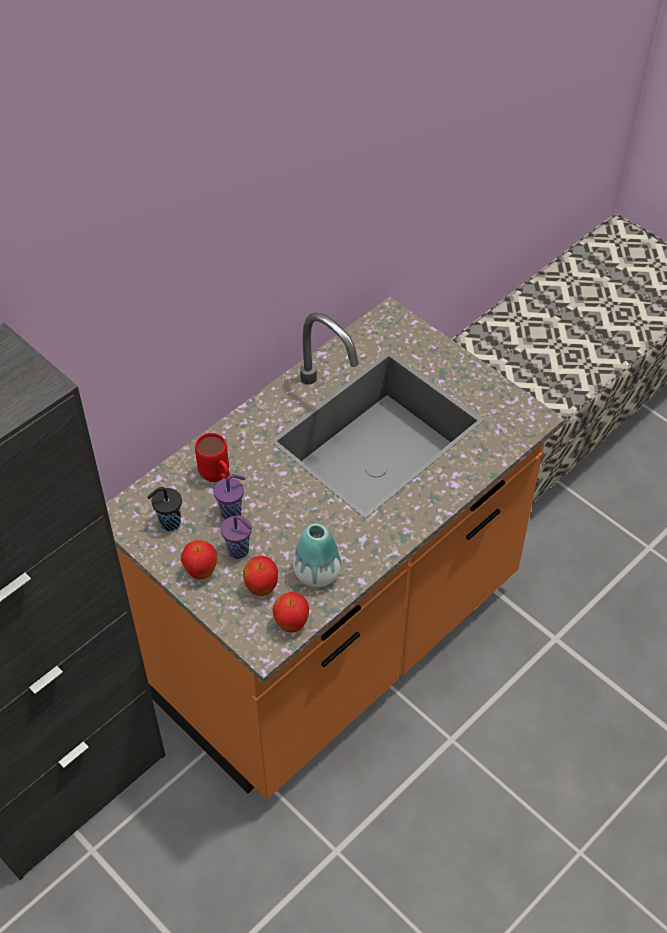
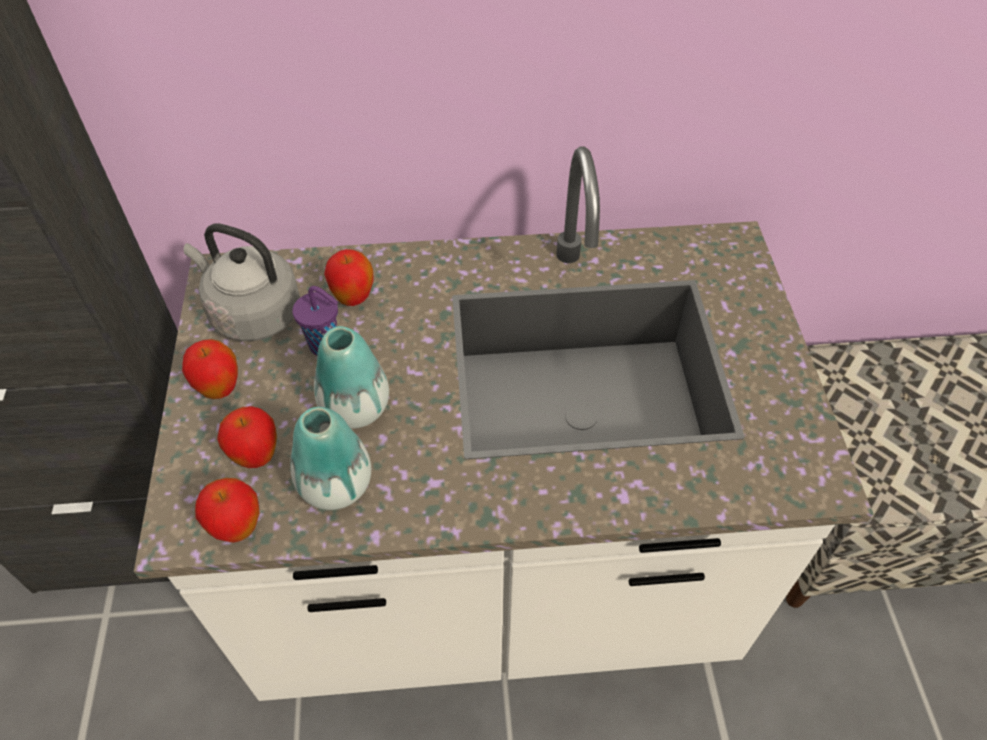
camera: 40 degrees right, 0 degrees up
orange counter [106,296,565,799] -> white counter [134,146,873,701]
black cup [147,487,182,531] -> grey kettle [184,224,300,341]
red mug [195,433,230,482] -> apple [324,249,374,306]
purple cup [221,515,252,559] -> none
none -> vase [314,326,389,429]

